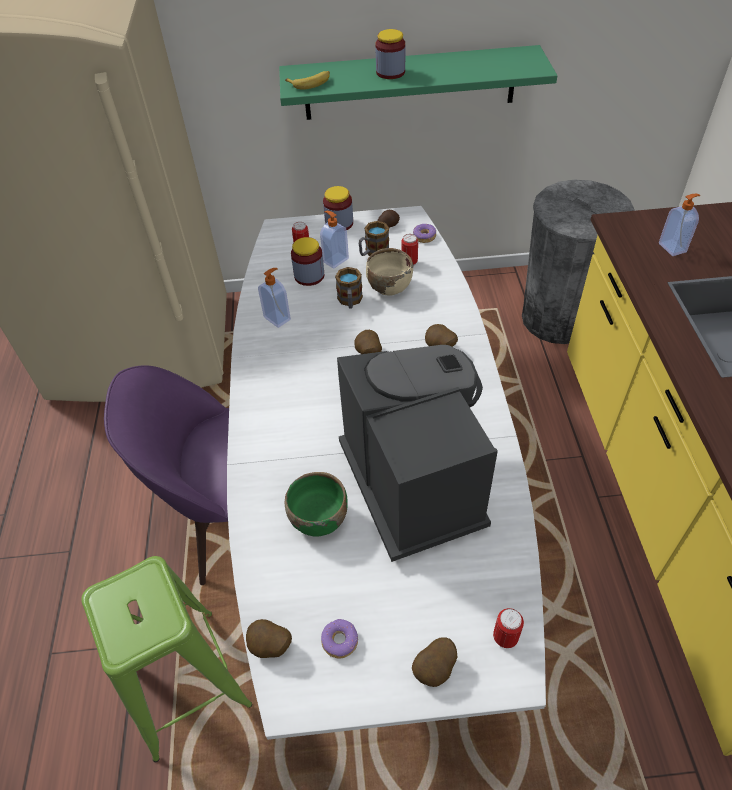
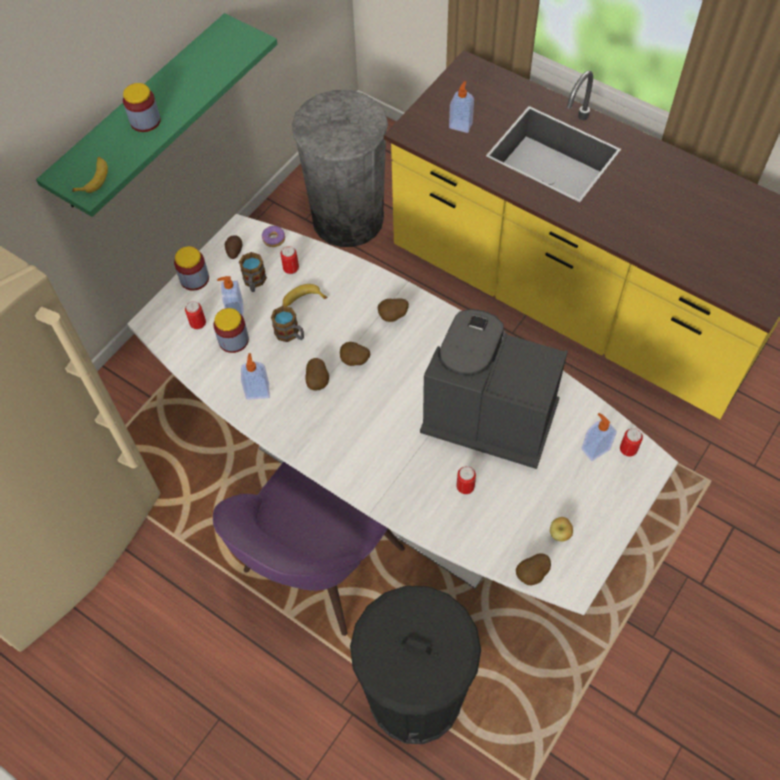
camera: 50 degrees left, 10 degrees up
green stool [81,556,252,762] -> black trash can [350,586,481,744]
green bowl [285,472,347,537] -> can [457,466,476,494]
donut [321,619,358,658] -> apple [550,517,573,542]
beige bowl [366,248,413,296] -> banana [282,284,328,307]
potato [412,637,457,687] -> potato moved to [305,358,329,391]
none -> soap dispenser [581,413,617,461]

